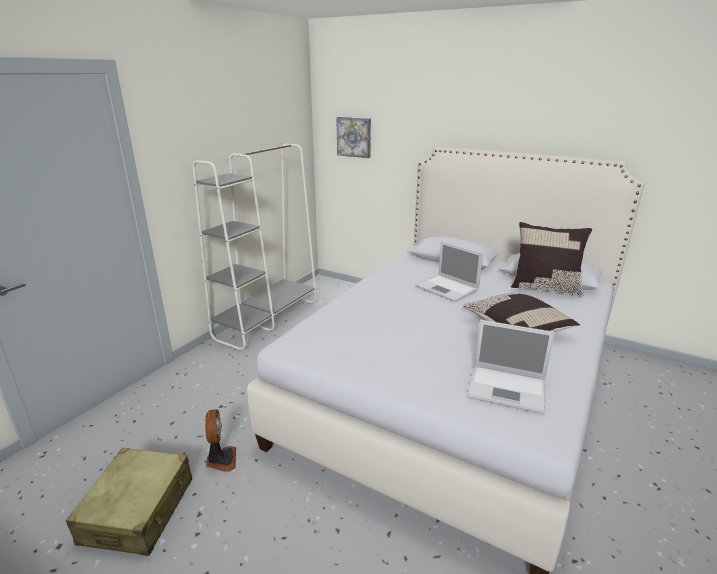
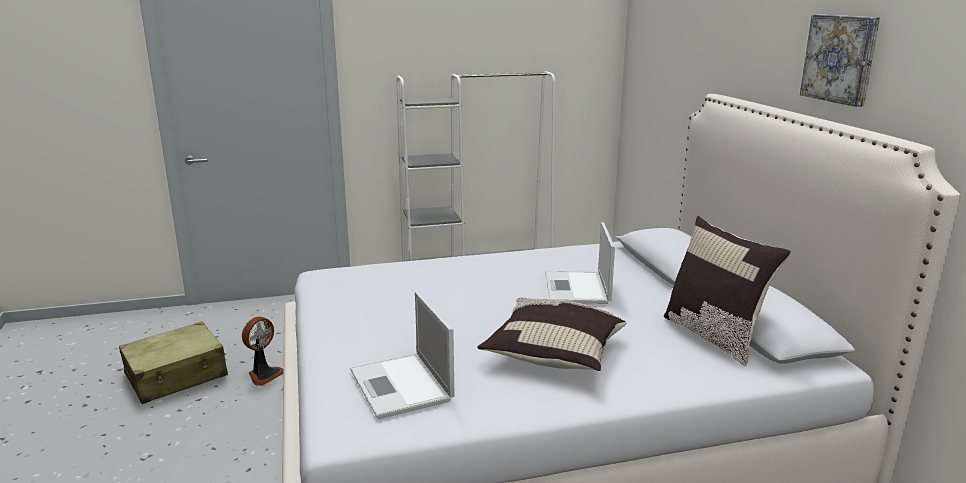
camera: 45 degrees right, 5 degrees down
picture [336,117,371,158] -> picture moved to [800,14,880,107]

